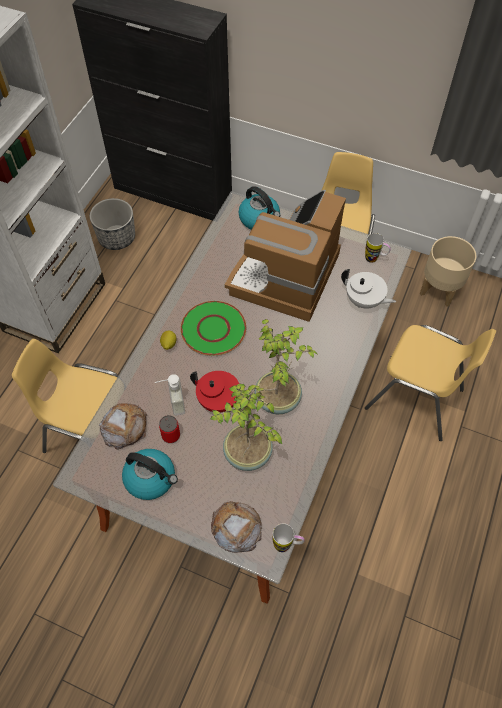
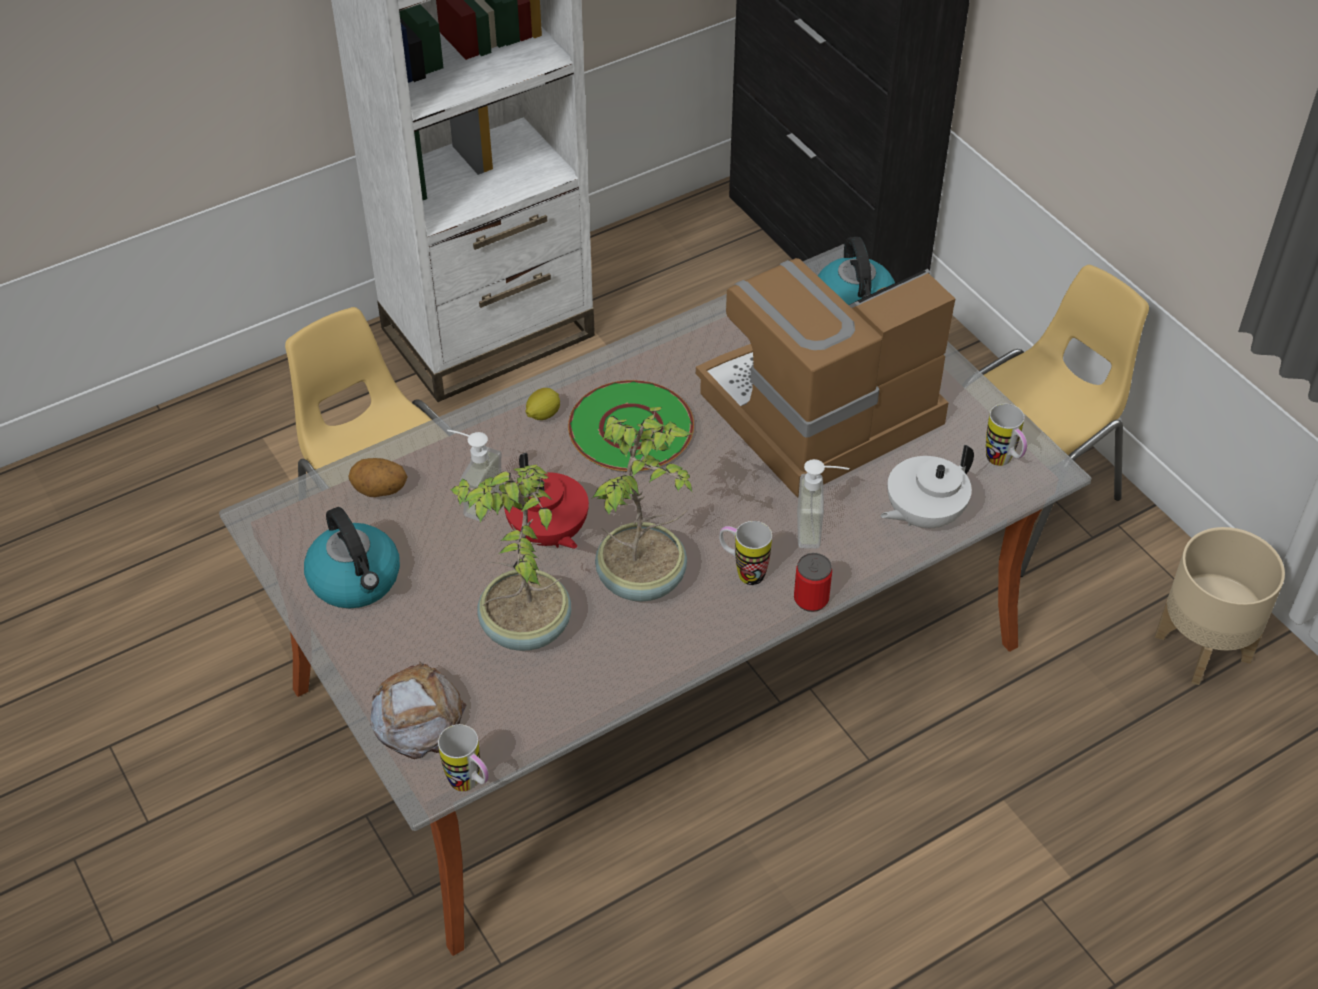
camera: 35 degrees right, 10 degrees down
planter [90,198,135,250] -> none
bread [99,403,147,450] -> potato [349,458,407,497]
can [159,415,180,443] -> can moved to [794,553,832,612]
white teapot [341,269,396,309] -> white teapot turned 75 degrees clockwise [881,445,974,528]
yellow chair [365,325,496,441] -> none
none -> mug [719,521,772,585]
none -> soap dispenser [797,459,849,549]

